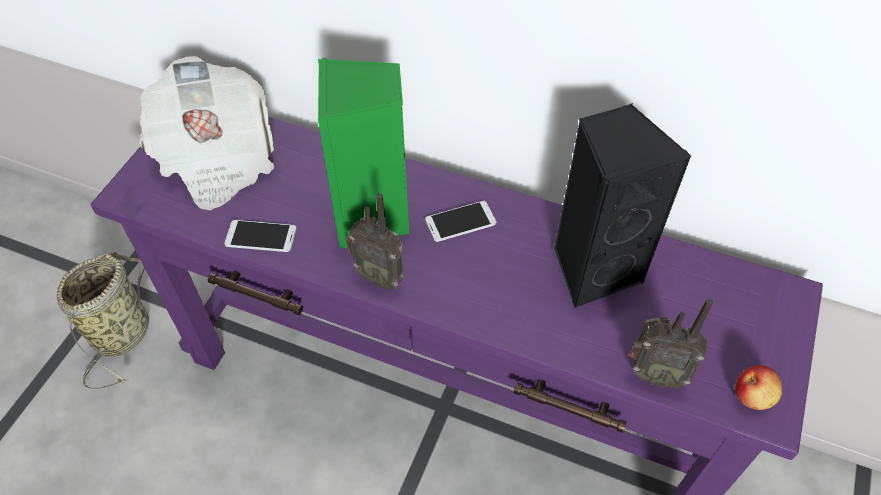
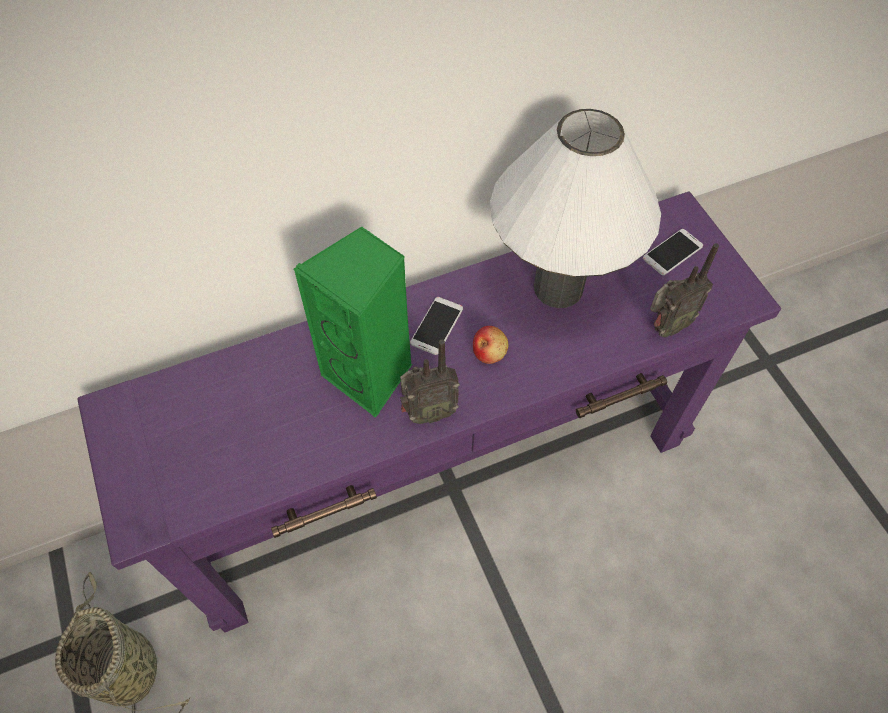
camera: 45 degrees left, 5 degrees up
newspaper [140,56,274,210] -> none
phone [224,220,297,252] -> phone moved to [643,229,703,275]
black speaker [554,103,691,308] -> white table lamp [490,109,661,308]
apple [735,365,782,410] -> apple moved to [473,326,508,364]

